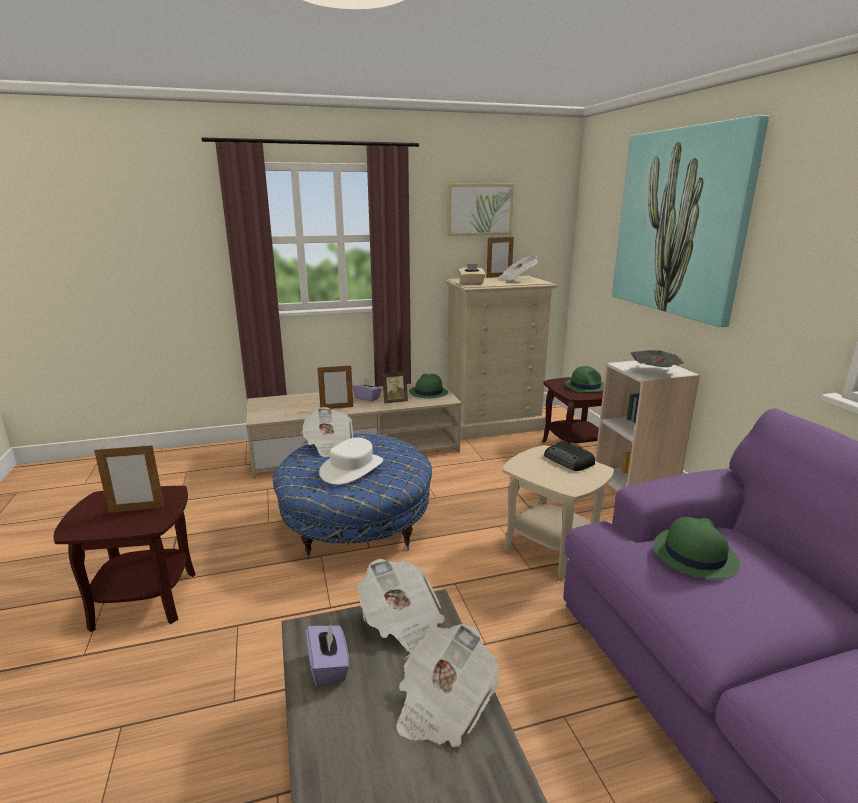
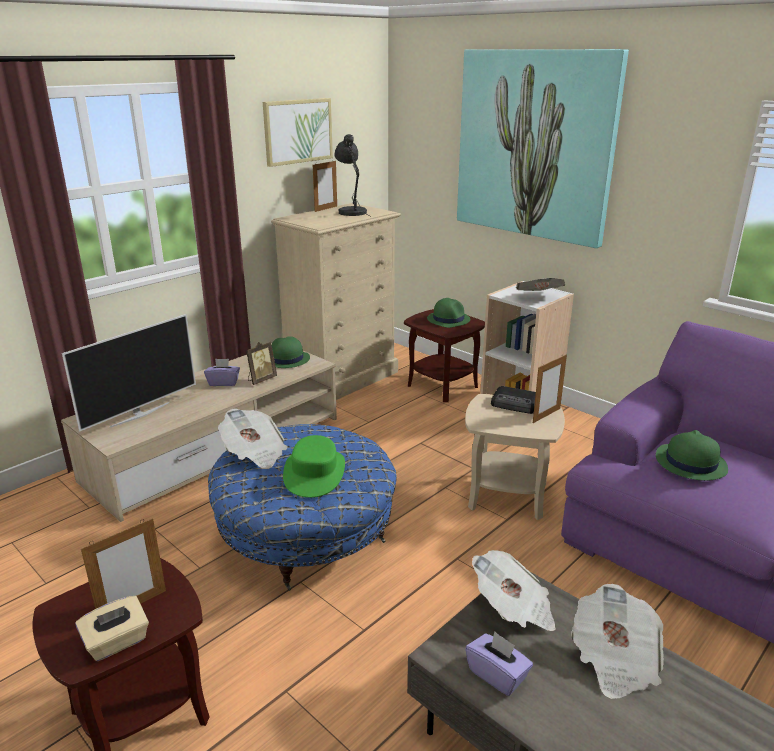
camera: 30 degrees left, 5 degrees up
picture frame [318,366,353,409] -> picture frame moved to [533,354,567,423]
white hat [319,438,383,485] -> green hat [283,435,345,498]
beige tissue box [458,264,486,285] -> beige tissue box moved to [75,596,149,661]
newspaper [495,255,538,281] -> grey table lamp [334,134,367,216]
none -> television [62,314,196,431]

